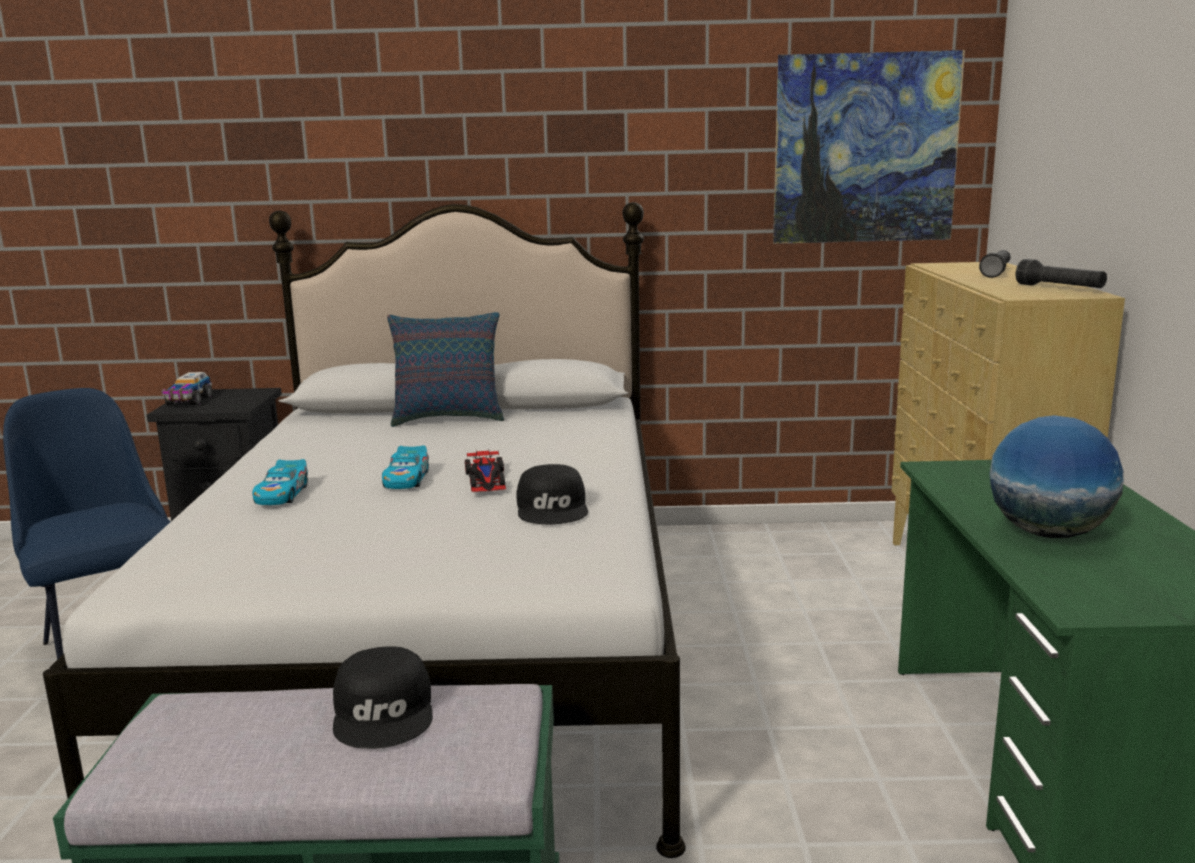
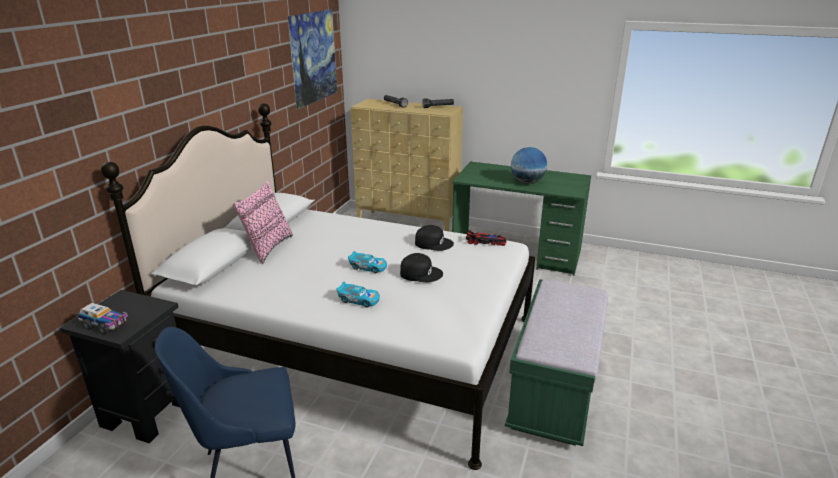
camera: 70 degrees left, 10 degrees up
black cap [333,647,433,749] -> black cap moved to [400,253,443,282]
blue pillow [387,312,504,427] -> pink pillow [233,181,293,264]
toy car [465,451,506,492] -> toy car moved to [466,230,507,246]

